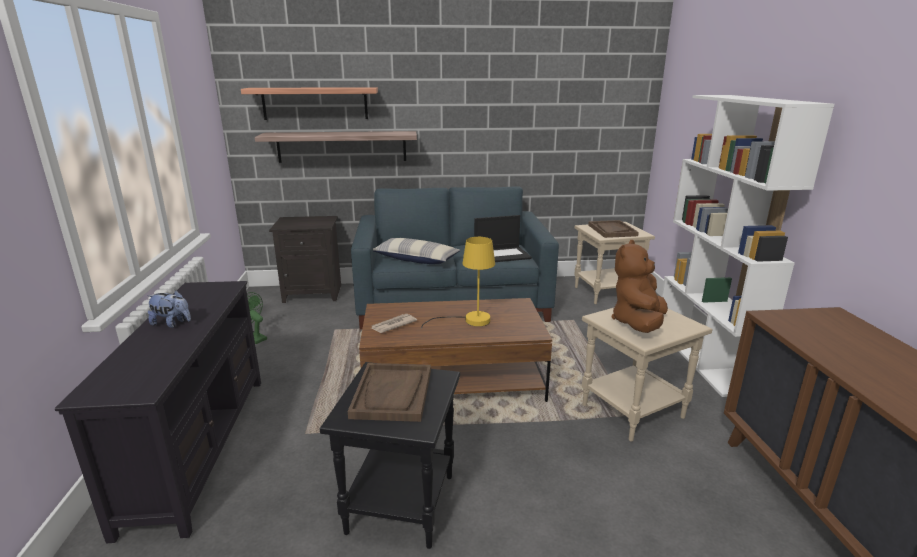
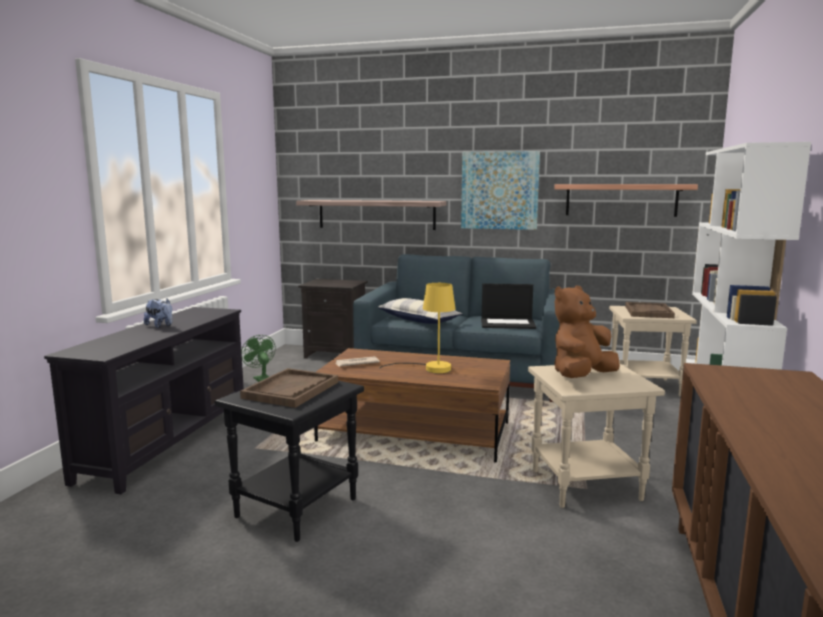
camera: 20 degrees right, 10 degrees down
shelf [241,87,378,120] -> shelf moved to [554,184,698,217]
none -> picture [461,151,540,230]

